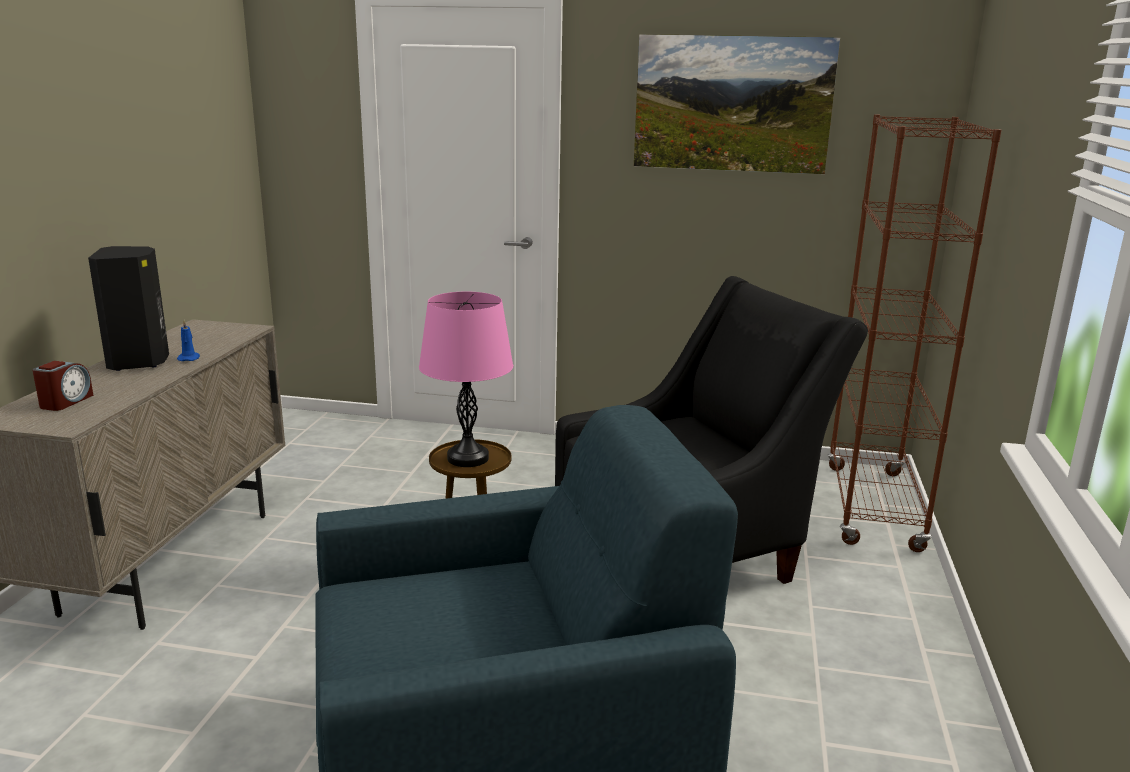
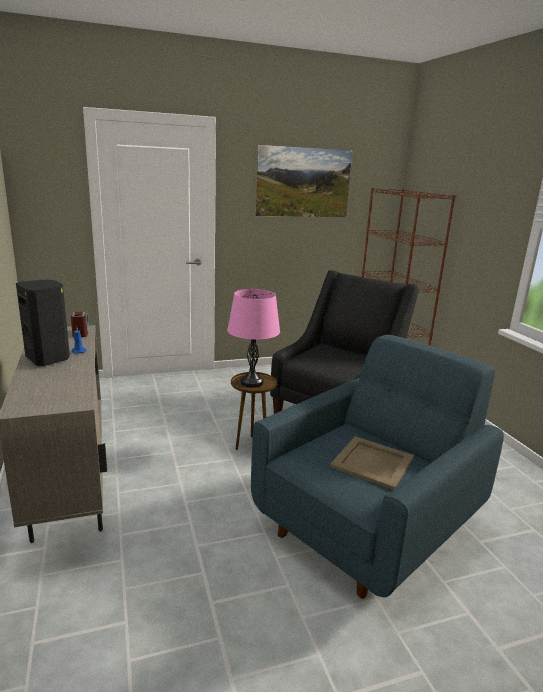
camera: 30 degrees left, 0 degrees up
alarm clock [33,361,93,411] -> alarm clock moved to [71,312,89,337]
none -> beige tray [330,436,414,490]

